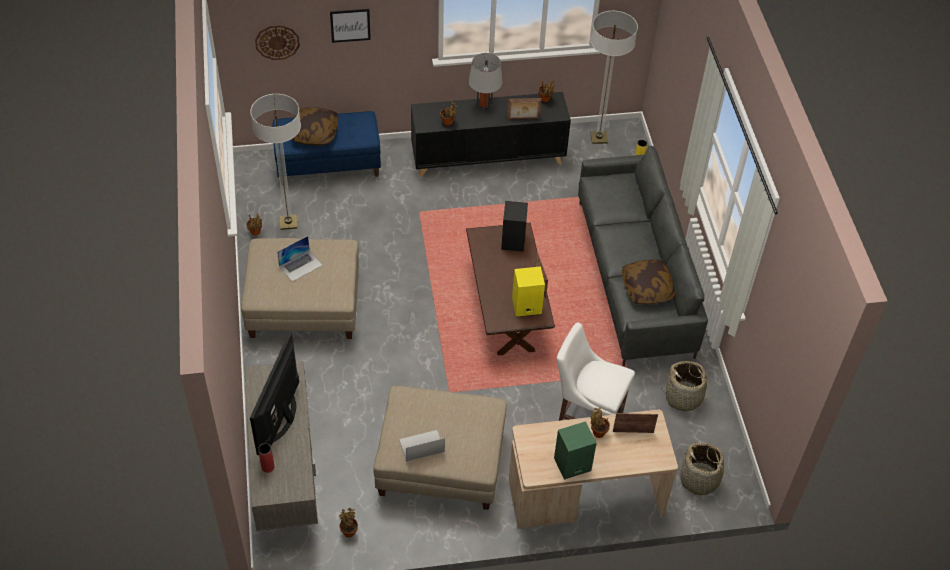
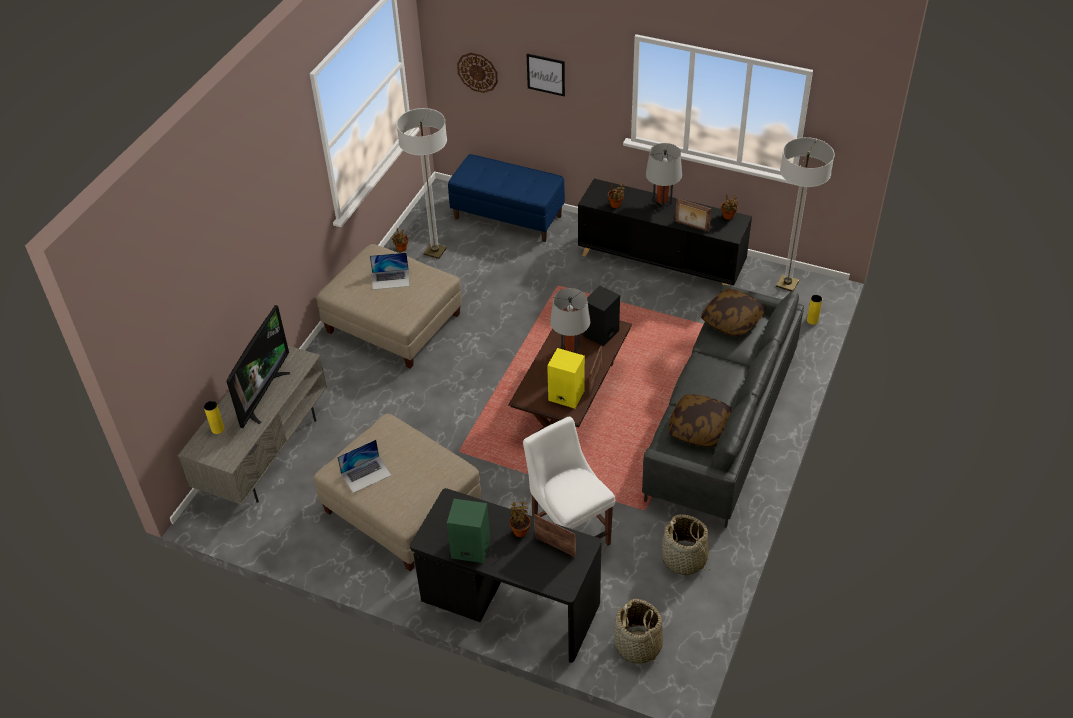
camera: 35 degrees right, 5 degrees down
television [250,333,299,455] -> television turned 150 degrees clockwise [226,305,290,428]
red vase [258,443,274,473] -> yellow vase [204,401,224,434]
pillow [291,107,338,146] -> pillow moved to [701,289,766,337]
potted plant [339,508,358,537] -> none
laptop [399,430,445,462] -> laptop turned 135 degrees clockwise [337,440,391,493]
beige desk [509,410,678,529] -> black desk [410,488,602,663]
none -> grey table lamp [550,288,591,353]

